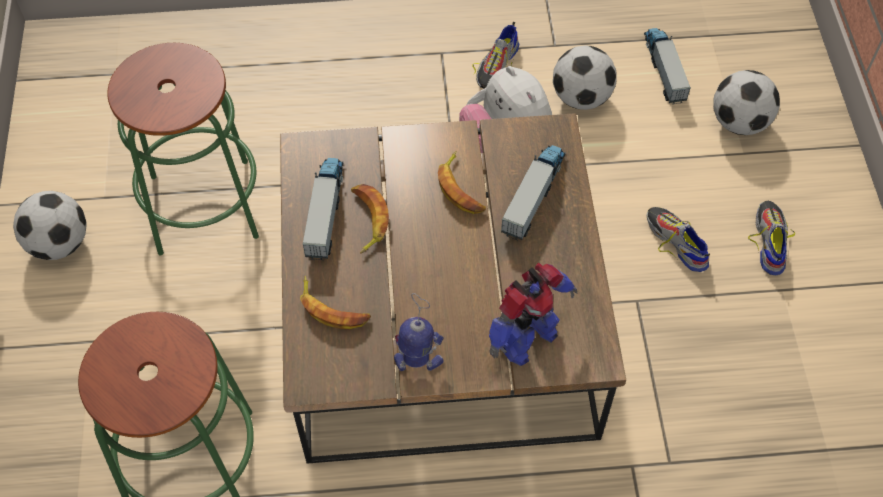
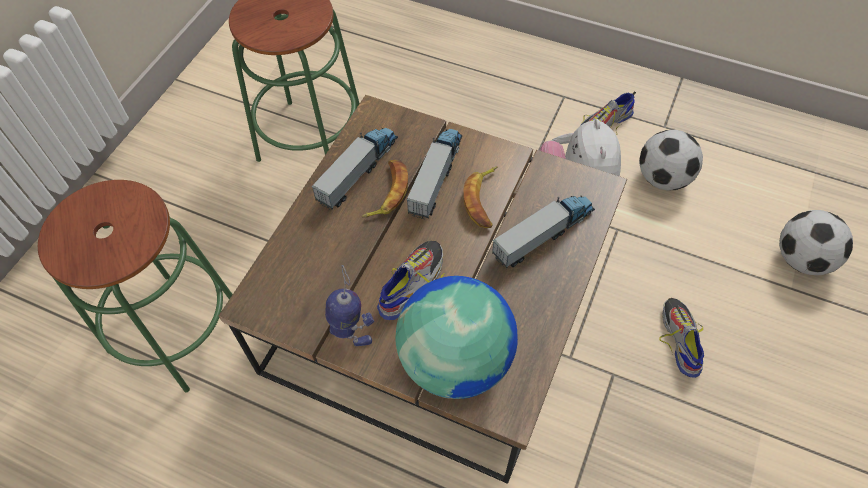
camera: 30 degrees right, 0 degrees up
football [13,191,87,260] -> none
banana [300,276,371,329] -> none
toy robot [489,263,577,366] -> globe [395,276,518,399]
toy truck [644,28,691,104] -> toy truck moved to [407,129,462,219]
shoe [748,201,795,275] -> shoe moved to [377,241,445,320]

